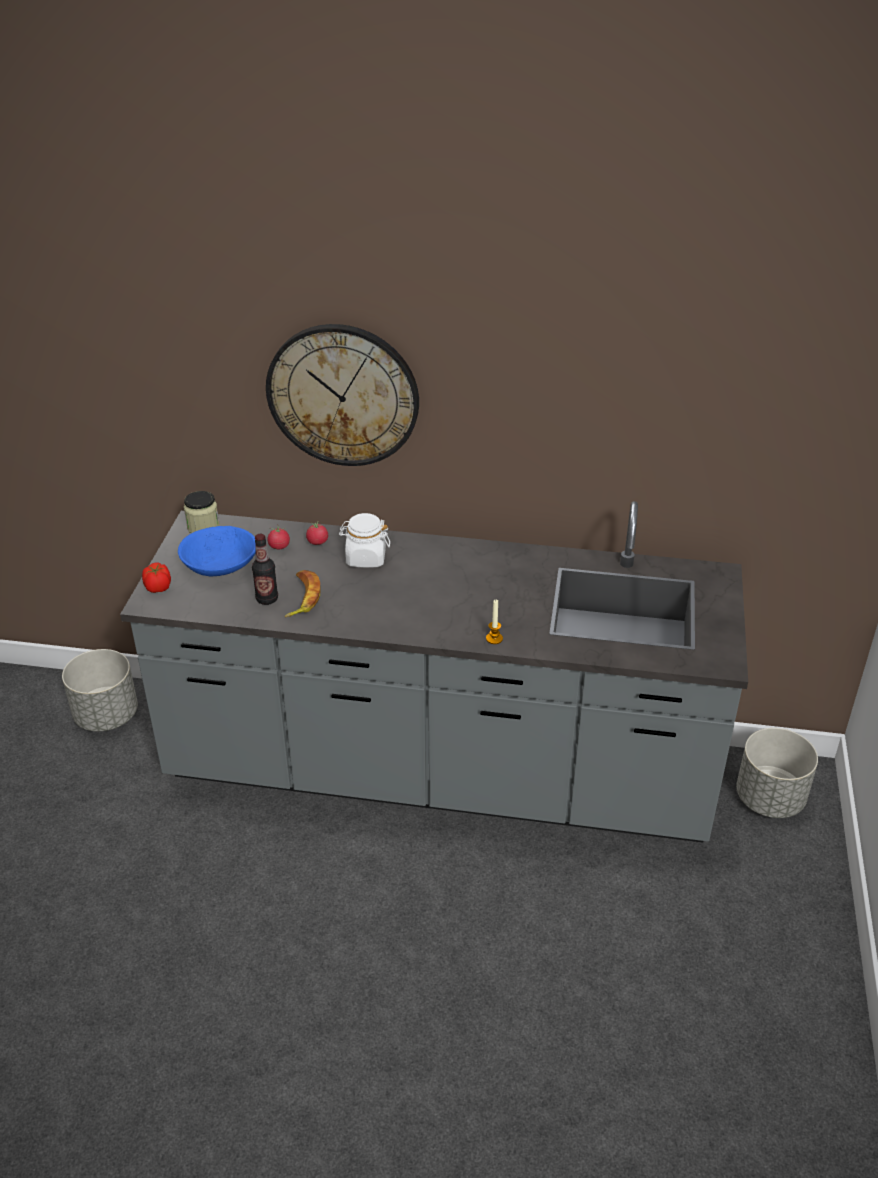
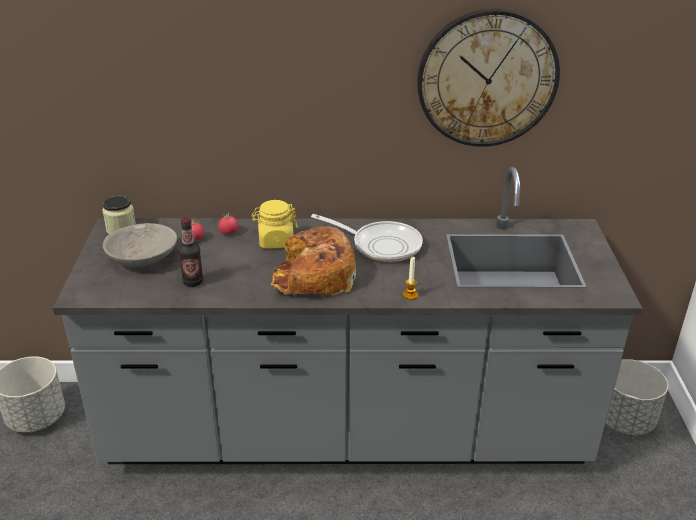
camera: 10 degrees left, 5 degrees down
tomato [142,562,171,593] -> none
blue bowl [178,526,256,576] -> grey bowl [103,223,177,267]
wall clock [266,324,419,466] -> wall clock moved to [417,8,560,147]
banana [285,570,321,617] -> none
white jar [339,513,390,568] -> yellow jar [252,200,298,249]
none -> bread [271,226,356,296]
none -> frying pan [311,214,423,262]

